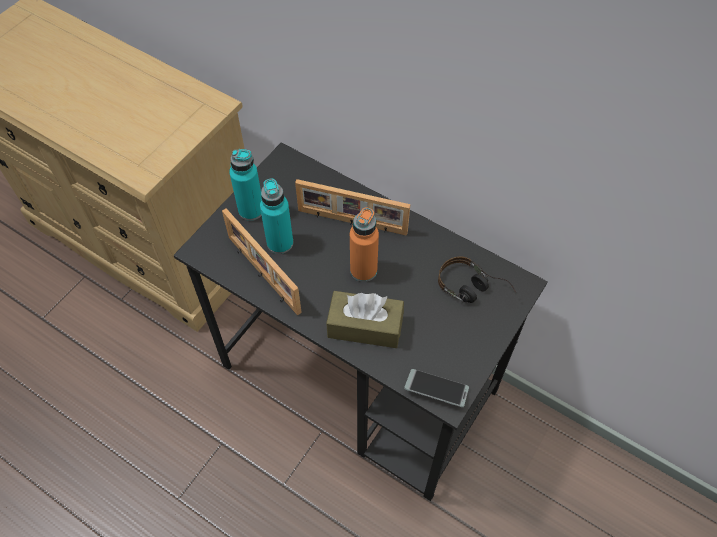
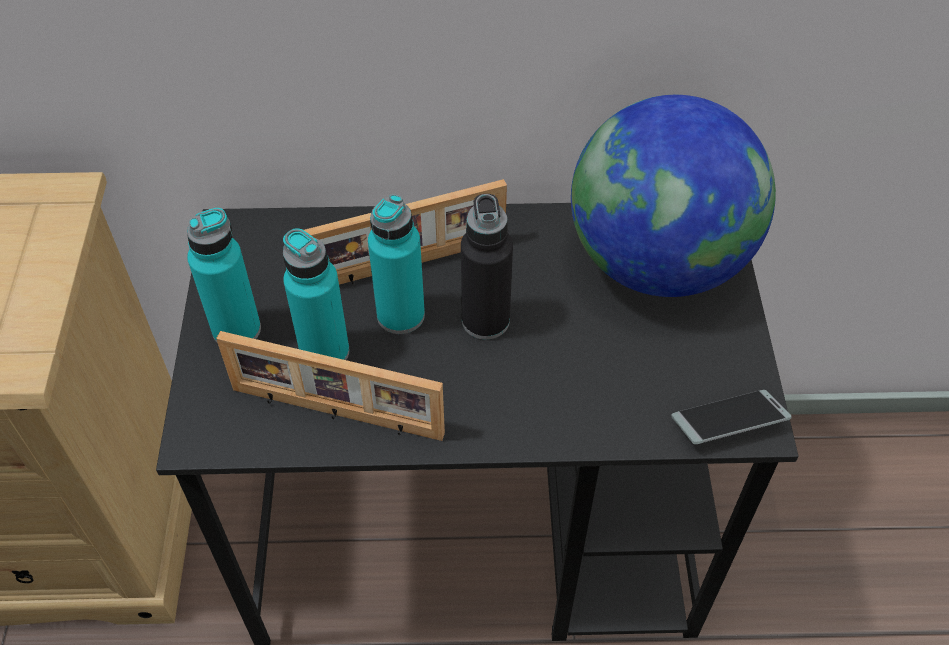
camera: 35 degrees left, 5 degrees down
brown tissue box [326,291,404,348] -> none
orange bottle [350,207,379,282] -> black bottle [461,194,513,340]
headphones [438,257,516,303] -> globe [571,95,776,297]
none -> turquoise bottle [368,194,425,334]

